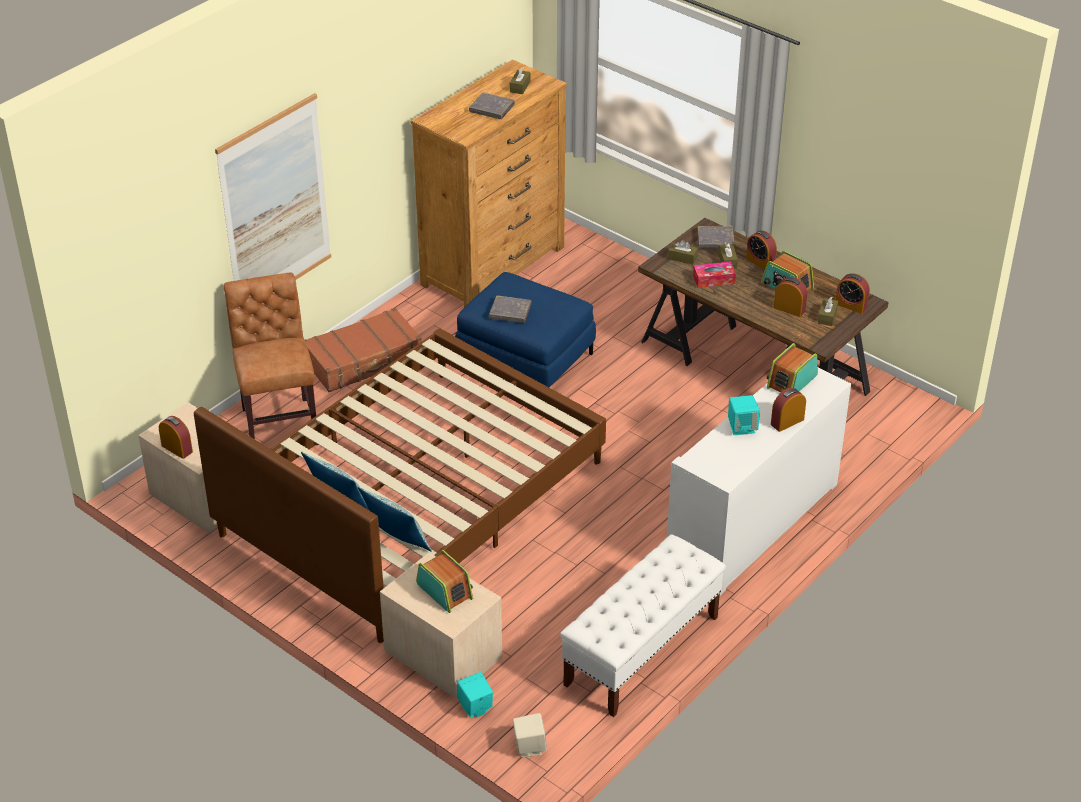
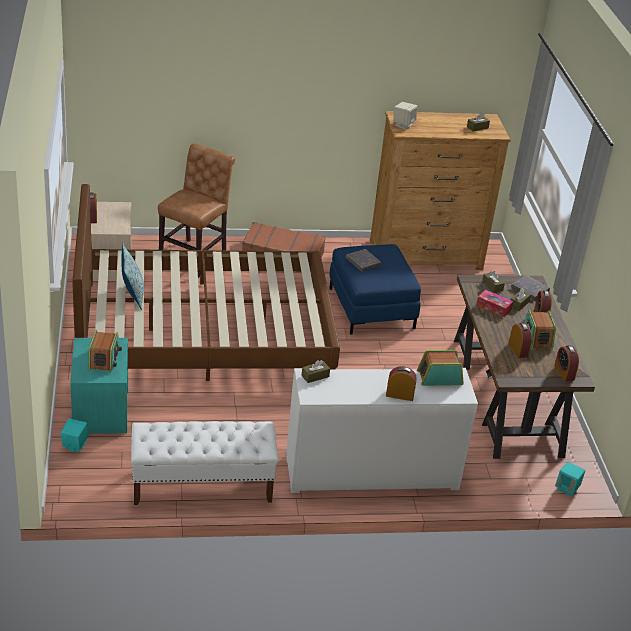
camera: 40 degrees right, 5 degrees down
picture [215,93,331,281] -> none
pillow [358,486,432,552] -> none
beige nightstand [380,553,502,698] -> turquoise nightstand [70,338,128,434]
grey book [469,92,515,119] -> none
beige speaker [513,713,547,757] -> beige speaker moved to [393,102,417,130]
turquoise speaker [728,395,760,435] -> turquoise speaker moved to [555,462,585,497]
brown tissue box [818,297,838,326] -> brown tissue box moved to [301,360,330,383]

